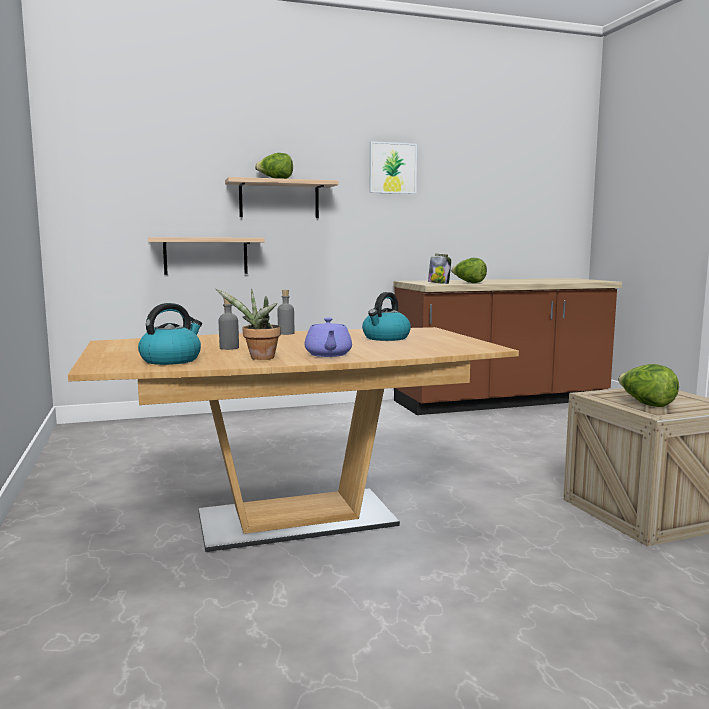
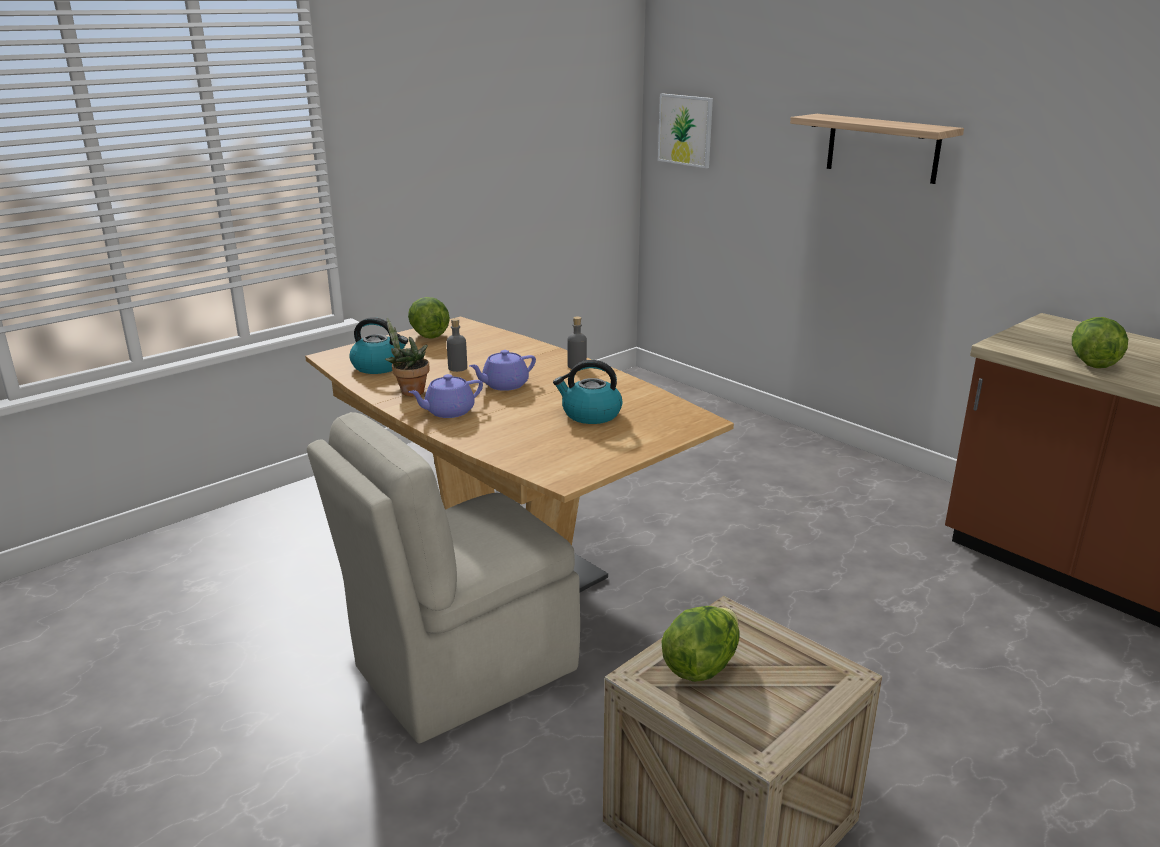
camera: 65 degrees right, 15 degrees up
shelf [148,237,265,275] -> none
lettuce [255,153,293,179] -> lettuce moved to [408,297,450,339]
picture [370,141,417,194] -> picture moved to [658,94,713,168]
jar [428,254,451,284] -> none
none -> beige chair [307,412,580,743]
none -> purple teapot [469,350,536,391]

